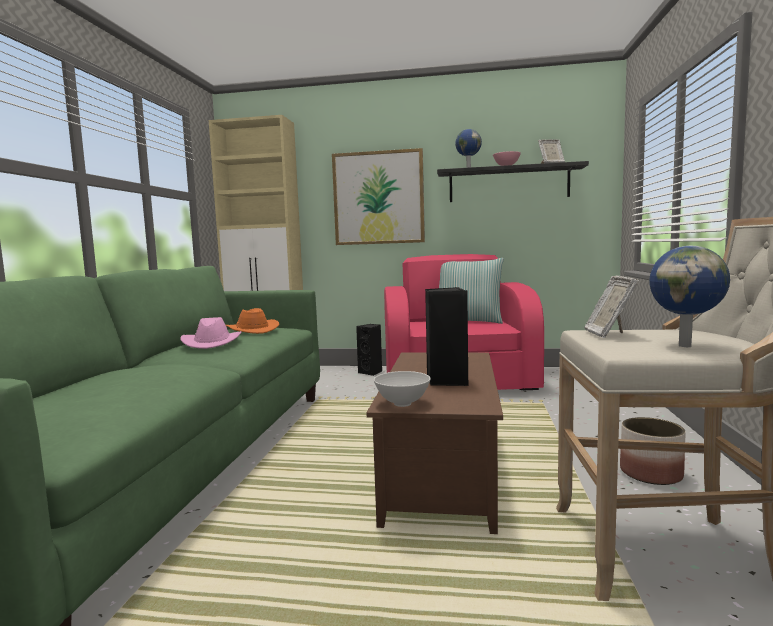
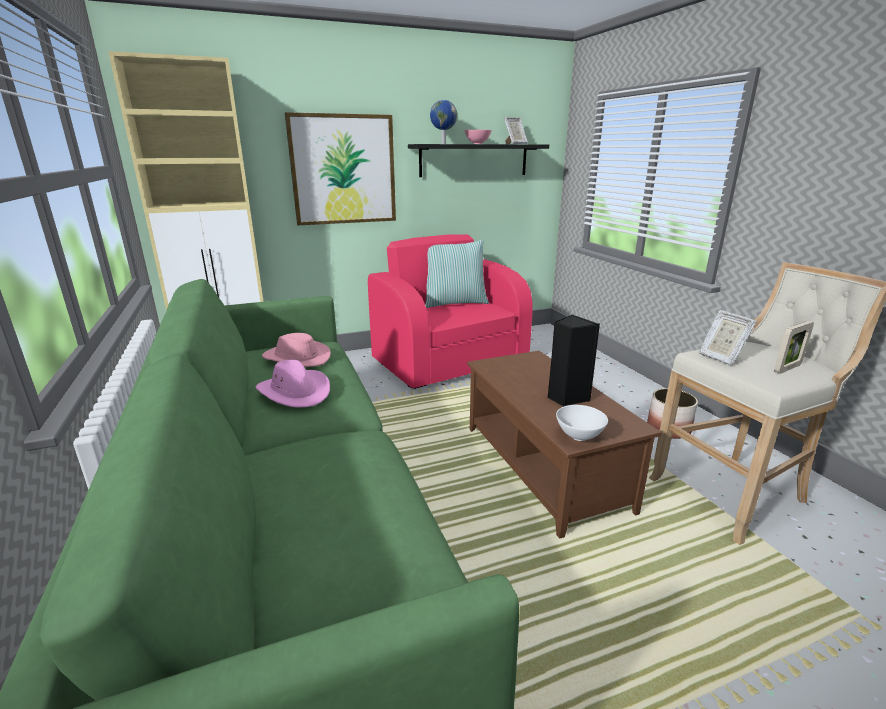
camera: 30 degrees left, 15 degrees up
orange hat [226,308,280,334] -> pink hat [262,333,331,367]
black speaker [356,324,382,376] -> none
globe [649,246,730,347] -> picture frame [774,321,814,374]

